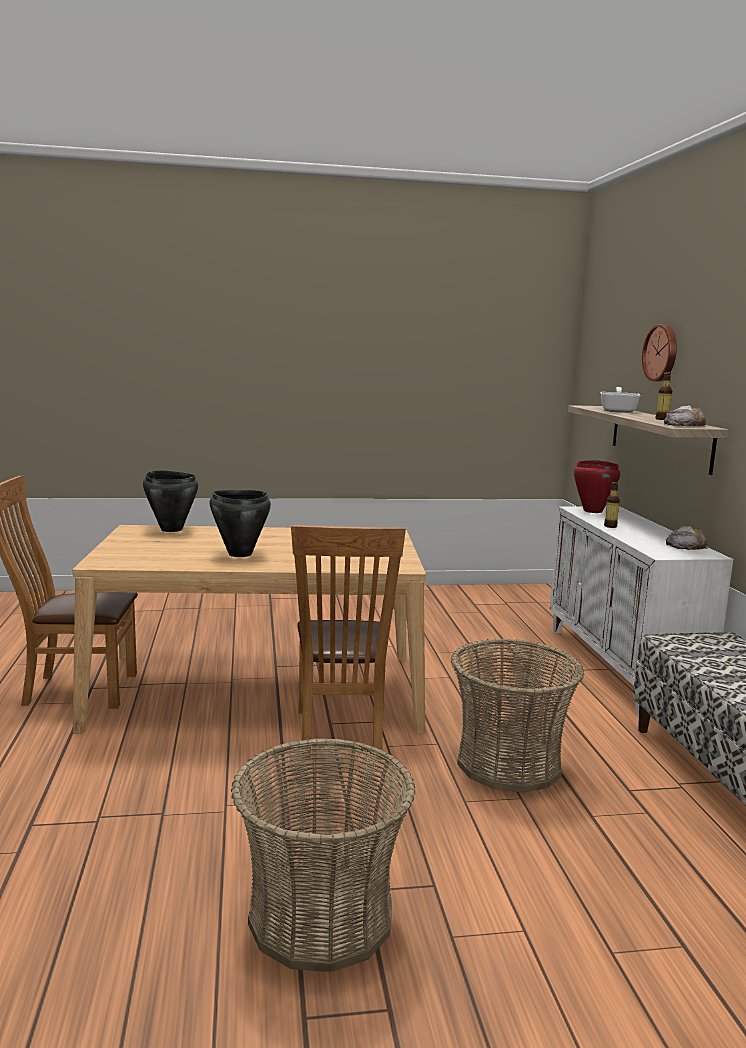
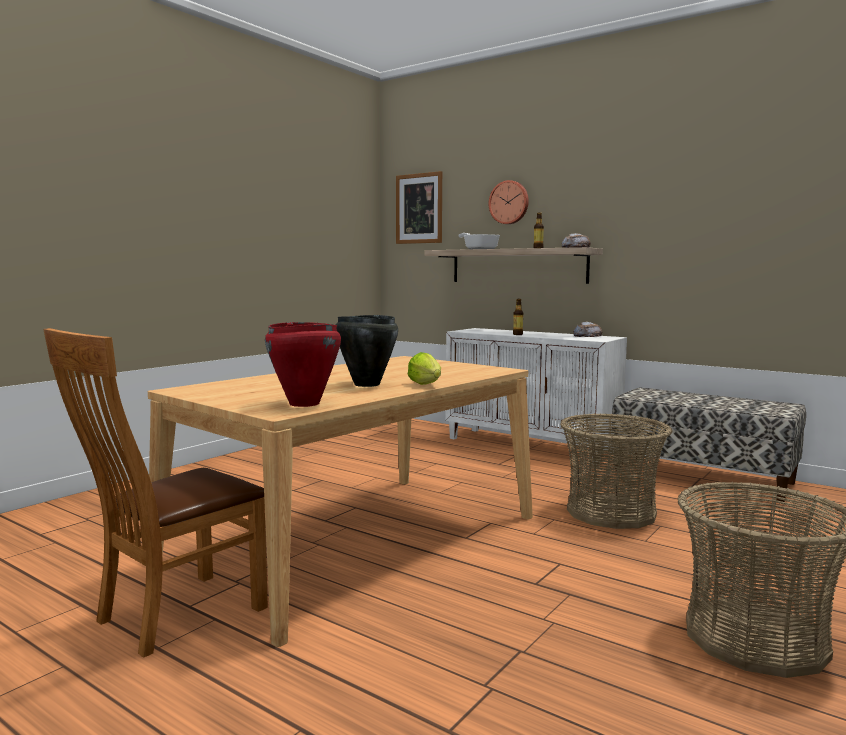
camera: 45 degrees left, 5 degrees down
black cooking pot [143,470,198,532] -> none
brown chair [291,525,406,759] -> none
red cooking pot [574,460,620,513] -> red cooking pot moved to [265,322,341,407]
none -> picture [396,171,442,244]
none -> lettuce [408,352,441,385]

